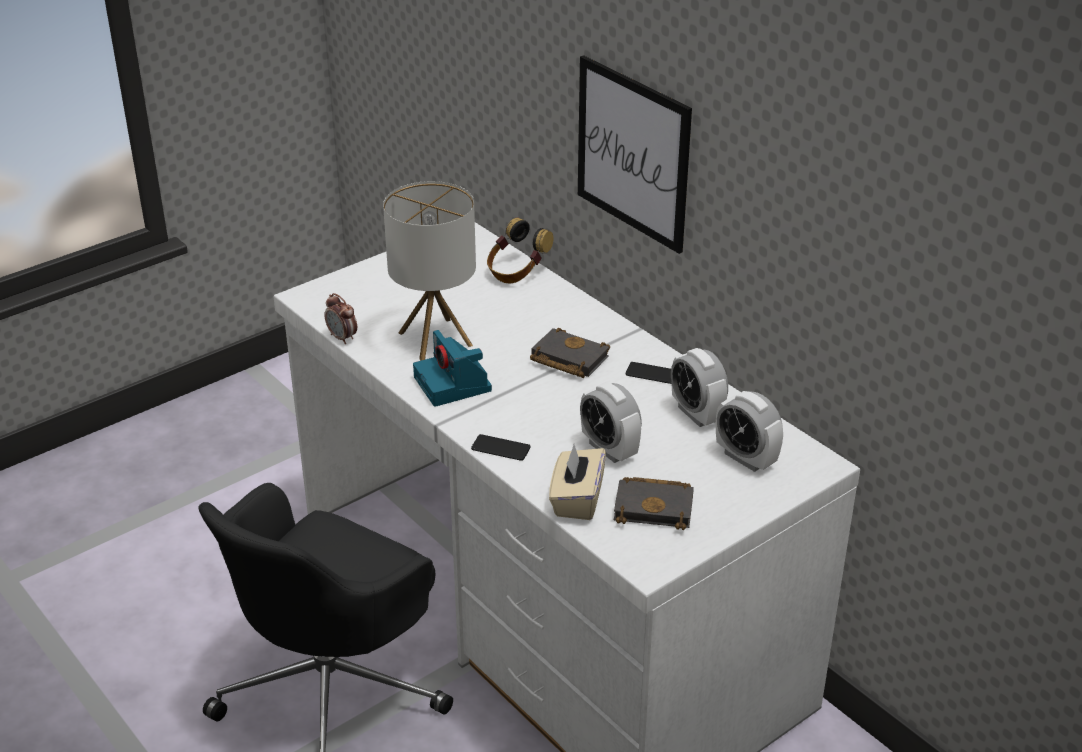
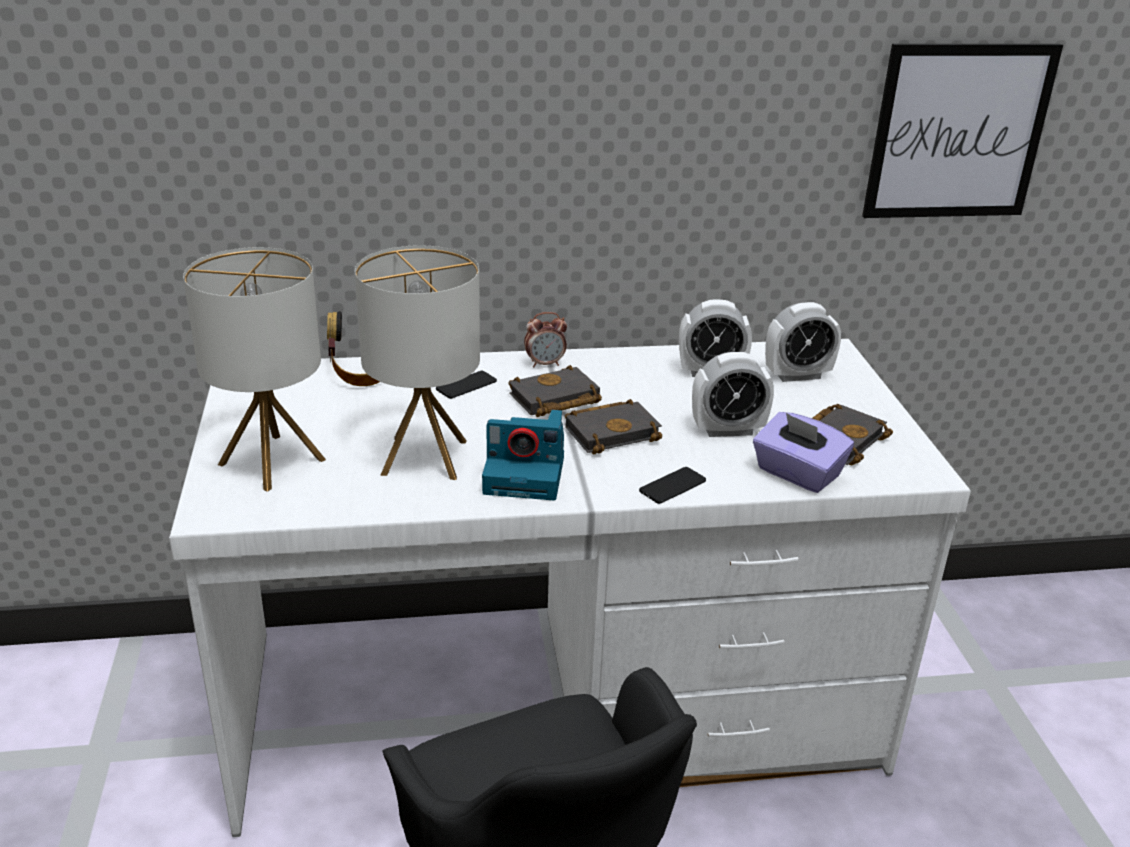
camera: 60 degrees left, 5 degrees down
alarm clock [324,293,357,344] -> alarm clock moved to [524,312,567,367]
beige tissue box [549,444,606,520] -> purple tissue box [753,412,854,493]
picture [578,55,692,254] -> picture moved to [862,44,1063,218]
phone [626,362,672,384] -> phone moved to [436,370,497,399]
none -> table lamp [183,247,326,492]
none -> black book [565,399,662,455]

